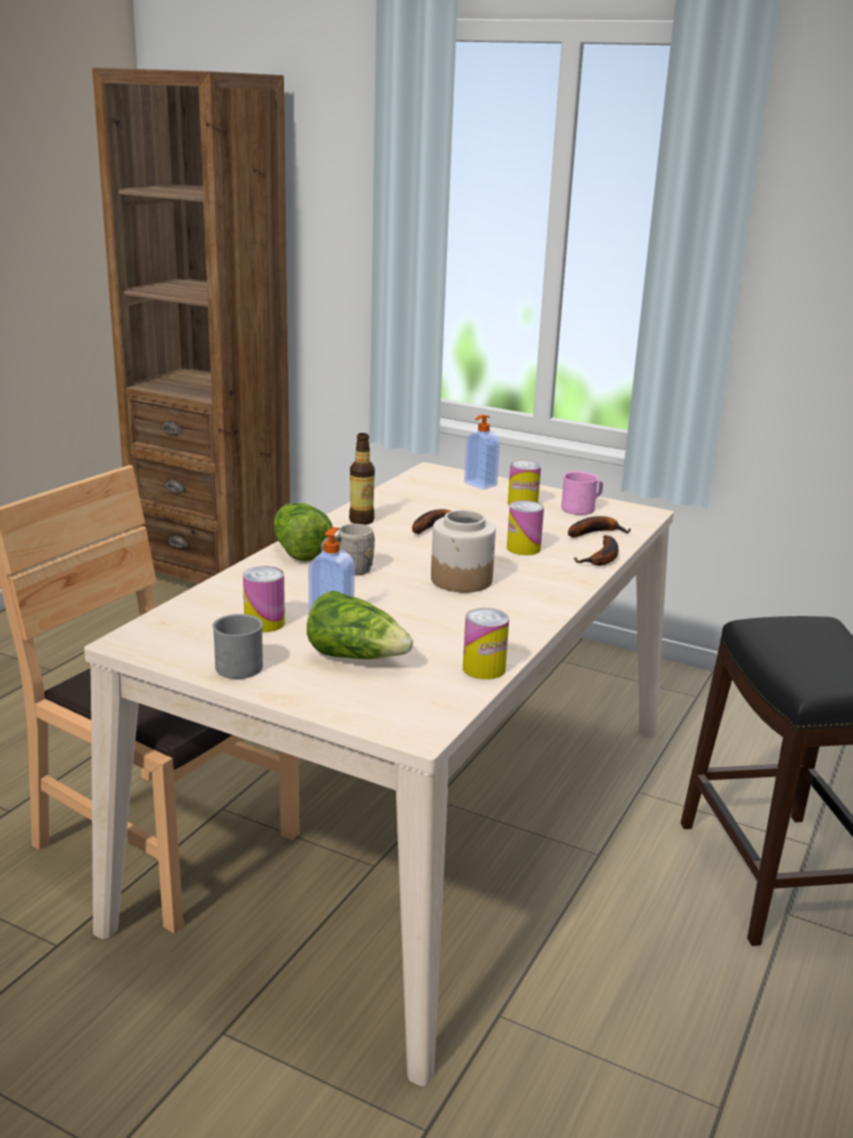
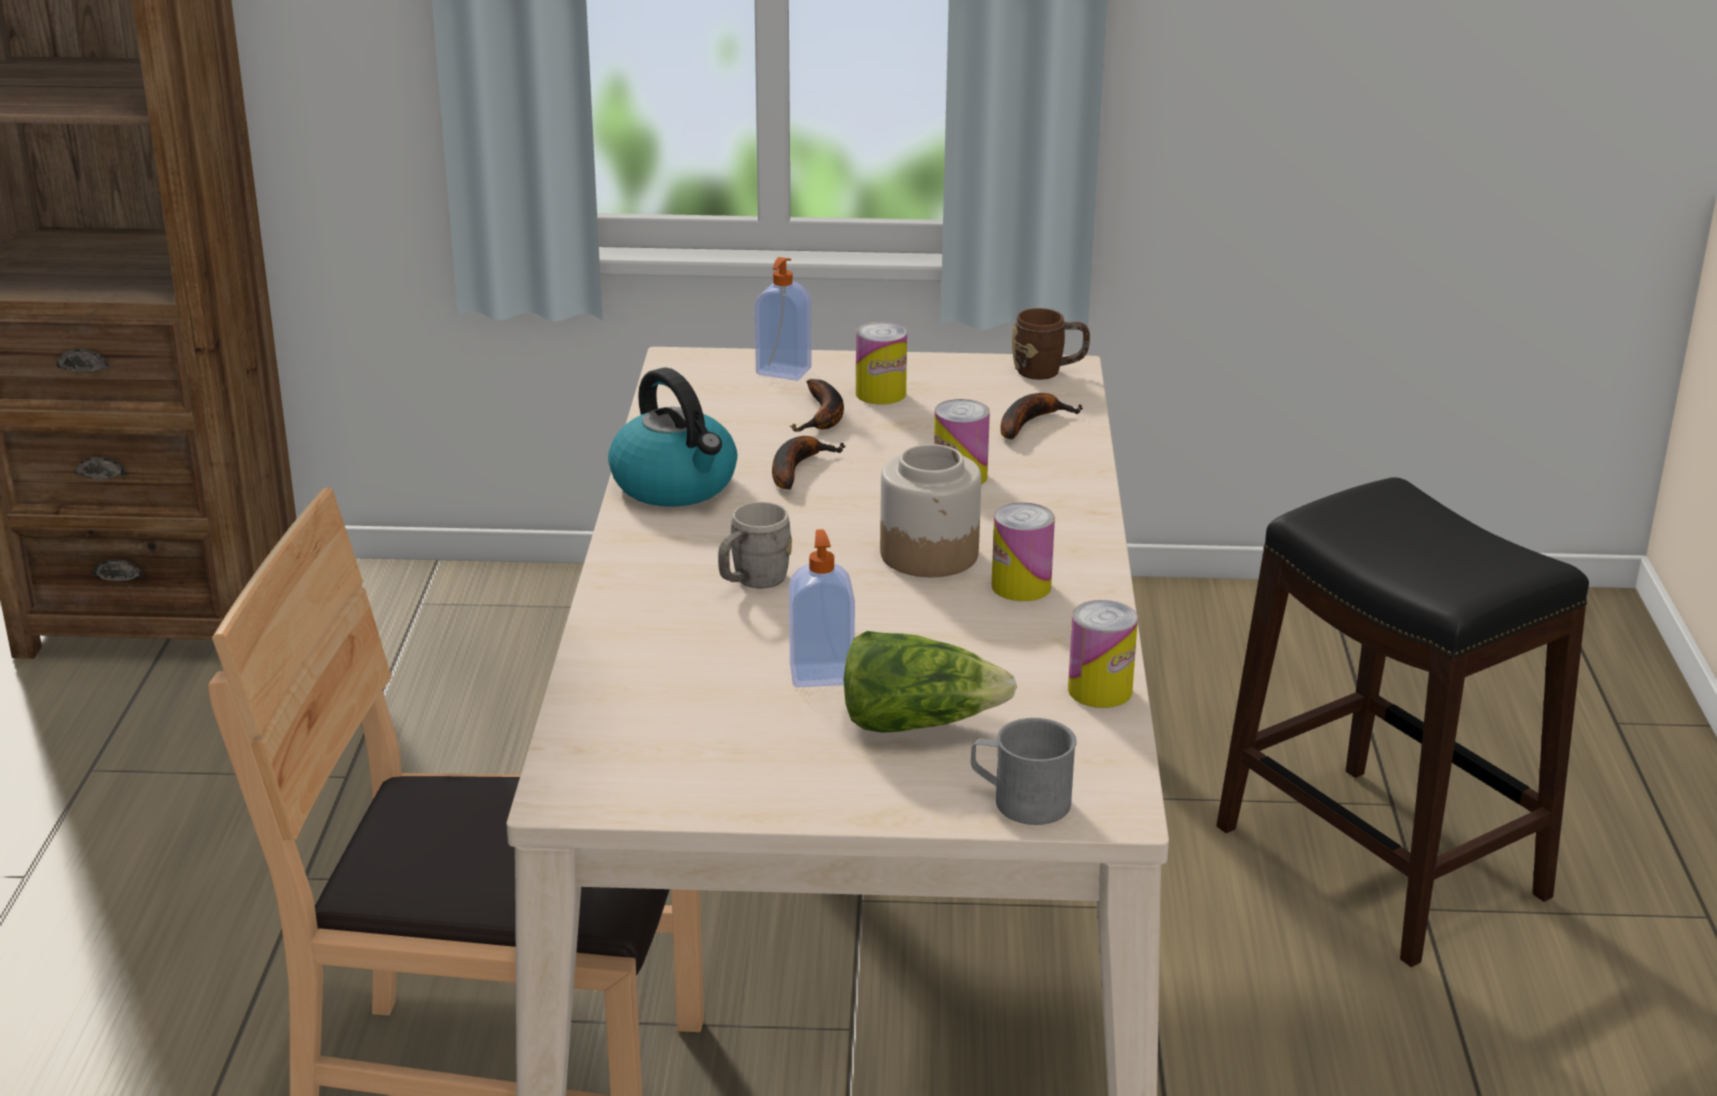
camera: 25 degrees left, 5 degrees up
grey mug [212,614,263,679] -> grey mug moved to [971,718,1077,825]
can [243,566,285,632] -> can moved to [991,502,1055,601]
lettuce [274,503,333,561] -> none
bottle [349,433,375,525] -> kettle [608,367,737,507]
pink mug [561,471,603,515] -> none
banana [574,535,619,566] -> banana moved to [790,379,844,432]
none -> brown mug [1012,308,1090,380]

